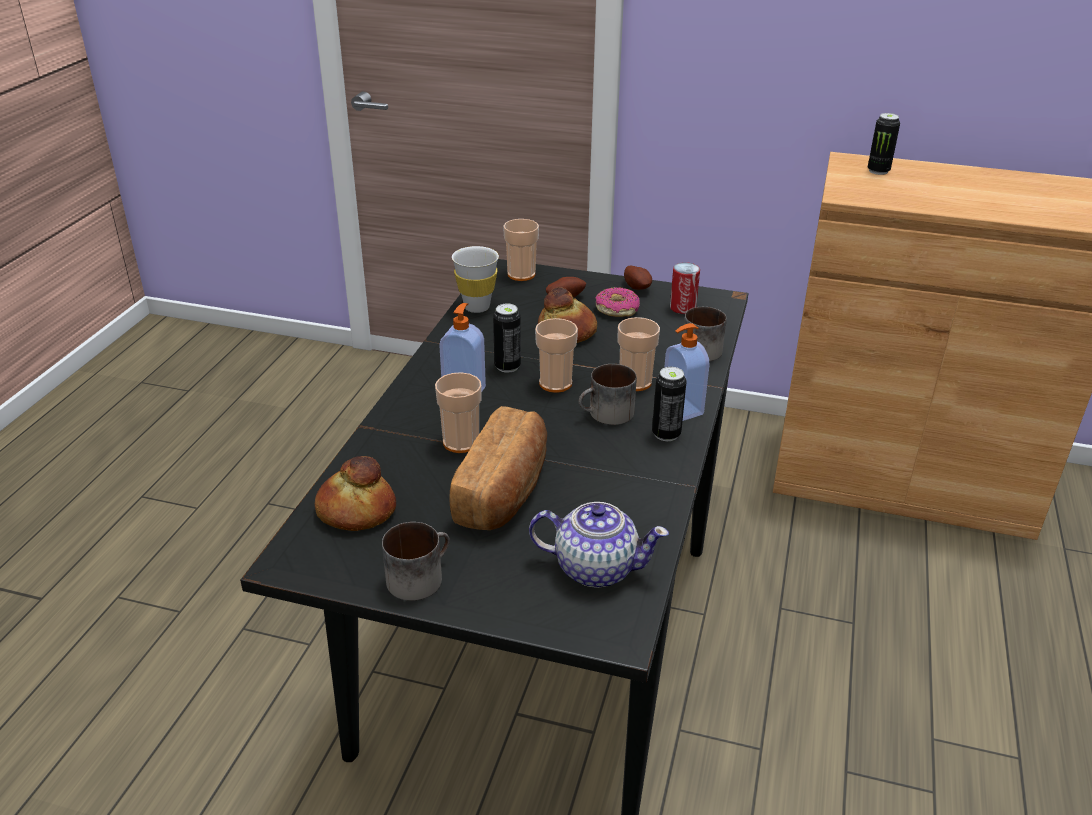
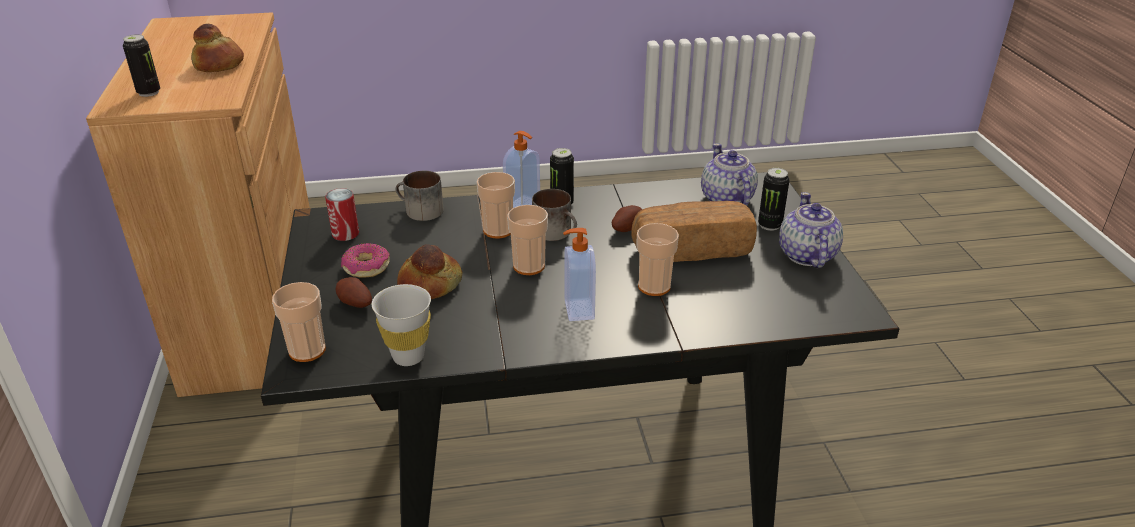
camera: 115 degrees left, 0 degrees up
bread [315,456,396,531] -> bread moved to [191,24,244,72]
mug [382,522,450,601] -> teapot [779,192,843,268]
can [493,303,521,373] -> can moved to [758,168,790,231]
potato [624,266,652,290] -> potato moved to [612,205,642,232]

